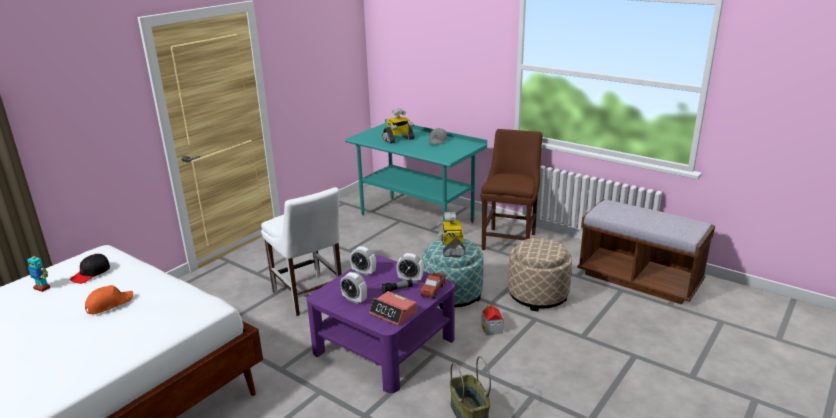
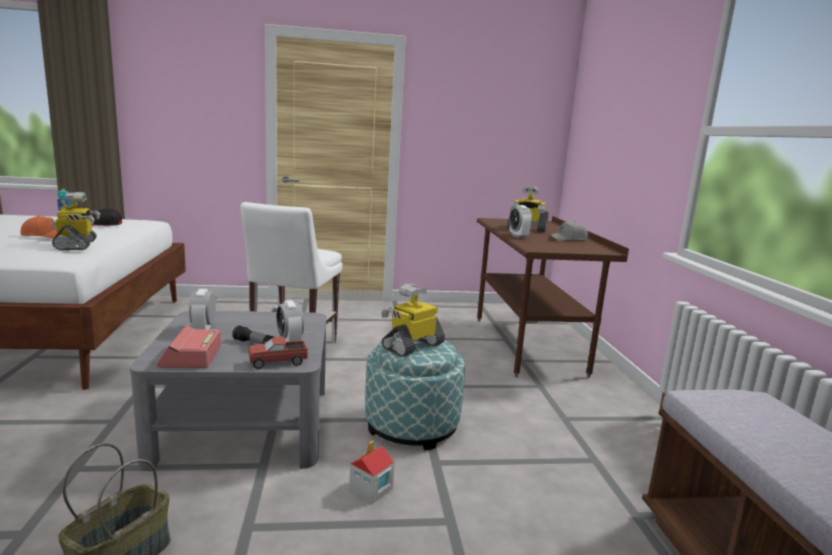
camera: 45 degrees right, 10 degrees down
purple coffee table [306,255,455,393] -> grey coffee table [130,311,327,471]
turquoise desk [345,119,487,223] -> brown desk [477,216,629,378]
alarm clock [350,246,376,276] -> alarm clock moved to [509,205,532,238]
brown chair [480,129,542,250] -> none
beige ottoman [508,238,572,311] -> none
none -> toy robot [52,192,100,250]

